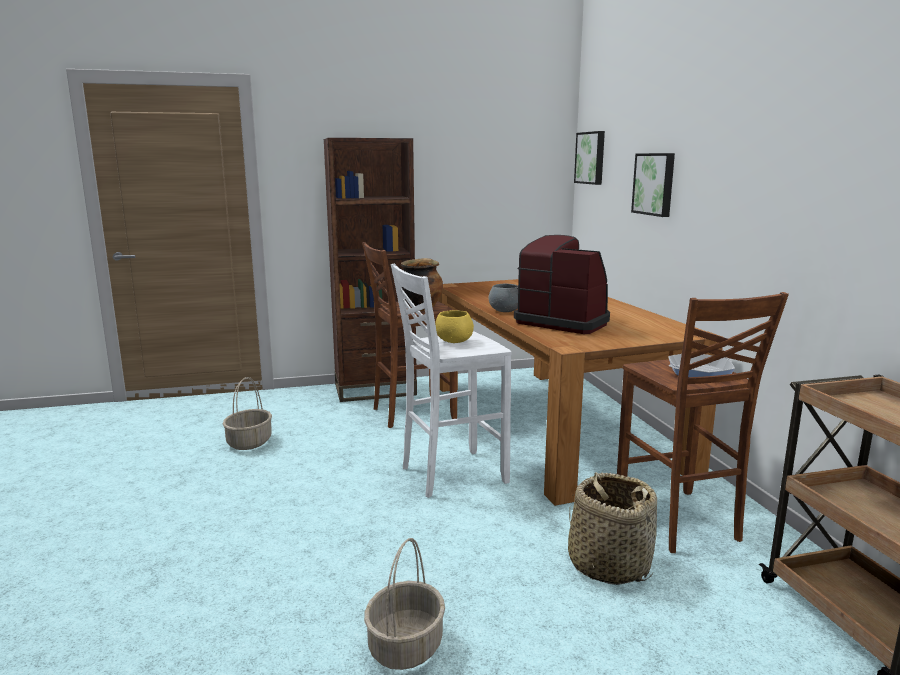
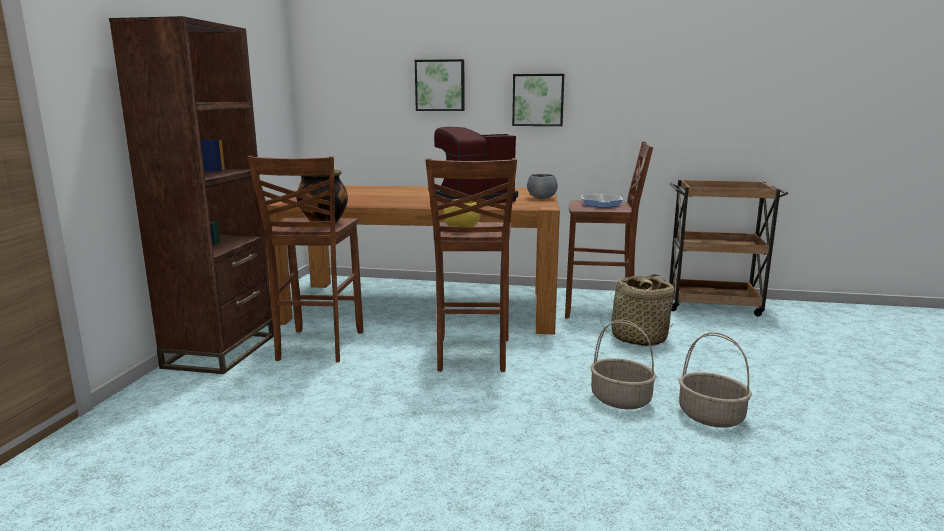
camera: 65 degrees left, 0 degrees up
basket [223,377,272,450] -> basket moved to [590,320,657,409]
white stool [391,264,511,498] -> brown stool [425,158,517,372]
grey bowl [488,284,518,312] -> grey bowl moved to [527,174,558,199]
picture [574,131,605,185] -> picture moved to [512,74,565,126]

